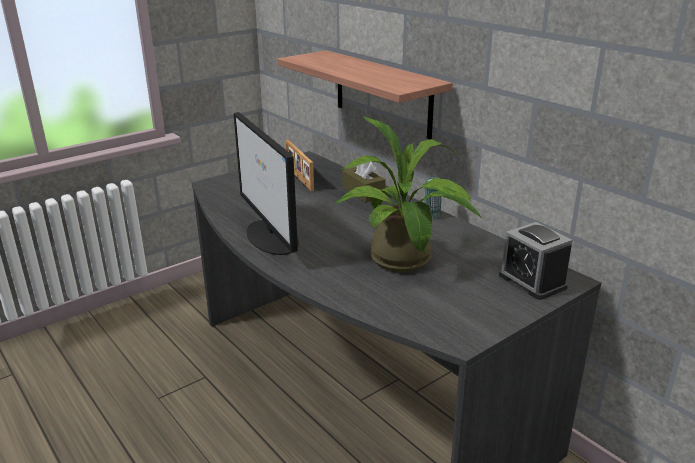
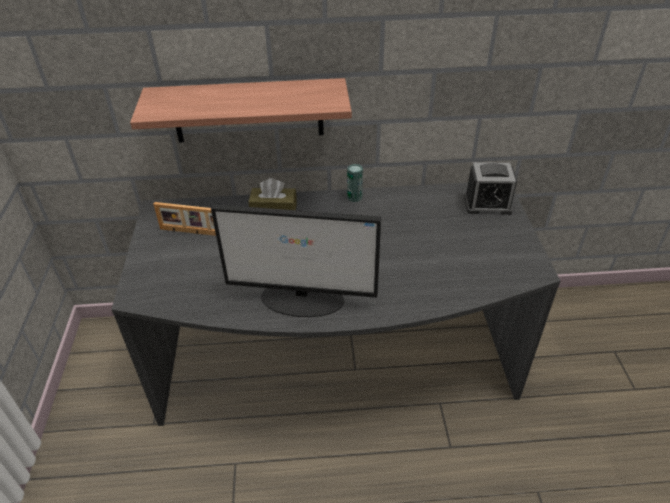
camera: 55 degrees left, 15 degrees up
potted plant [334,116,481,272] -> none

